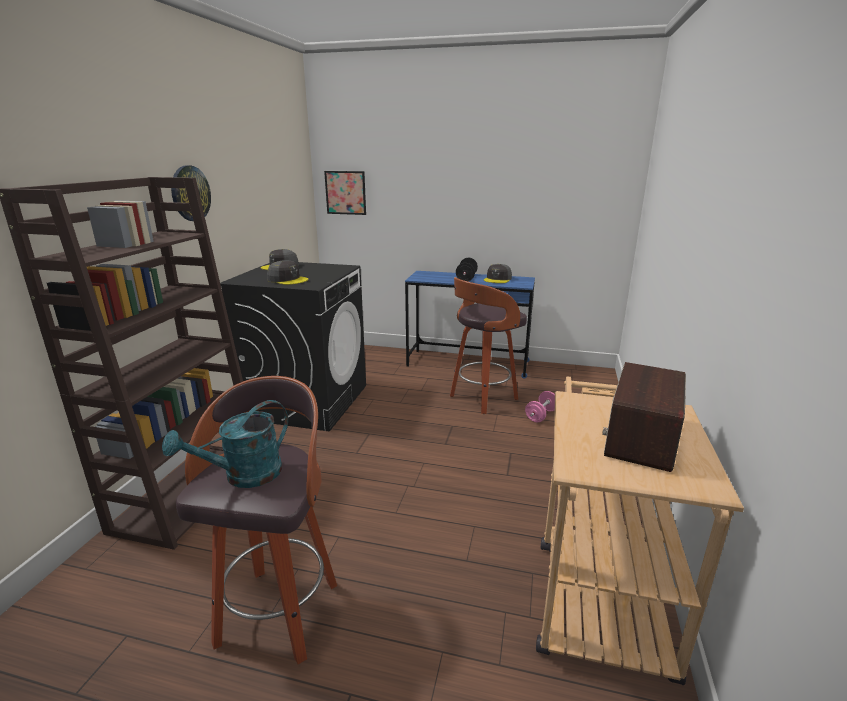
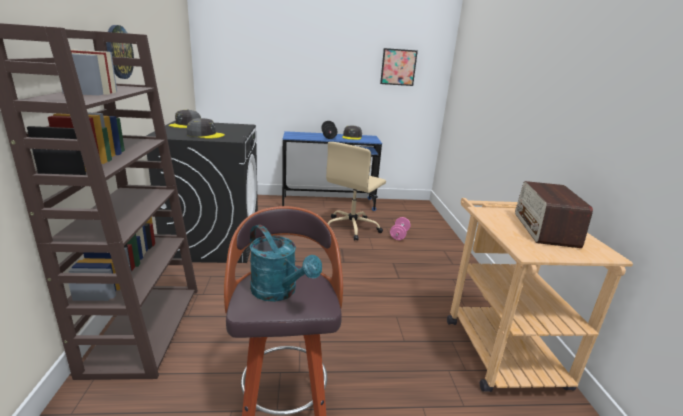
camera: 20 degrees left, 0 degrees up
turquoise watering can [162,400,288,488] -> turquoise watering can turned 75 degrees counterclockwise [250,225,322,302]
picture [324,171,366,215] -> picture moved to [380,48,418,86]
stool [450,277,527,414] -> beige office chair [326,142,386,241]

